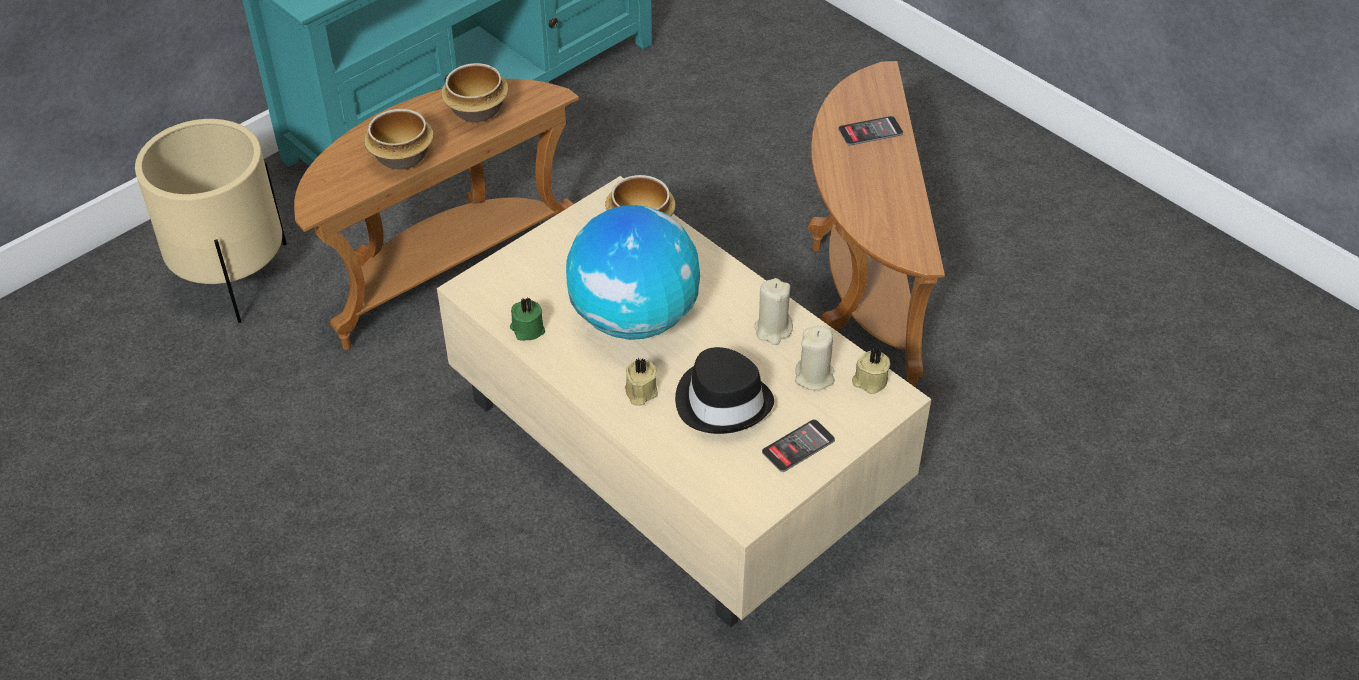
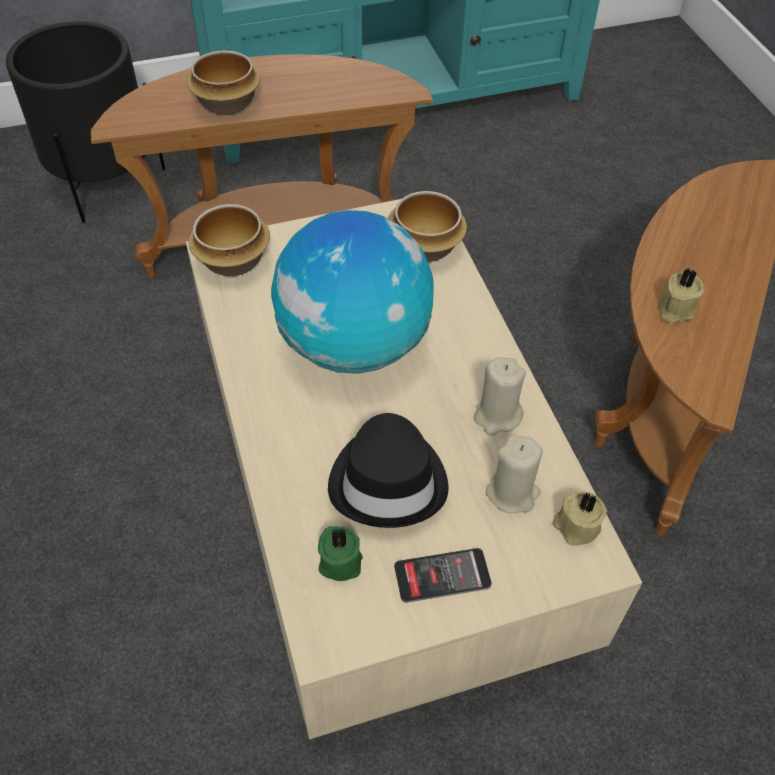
camera: 25 degrees right, 5 degrees up
beige planter [135,119,287,323] -> black planter [6,21,166,223]
bowl [441,63,509,122] -> bowl moved to [188,204,270,276]
green candle [510,297,545,341] -> green candle moved to [318,526,363,581]
beige candle [625,358,658,406] -> beige candle moved to [658,269,705,324]
phone [838,116,903,145] -> none

